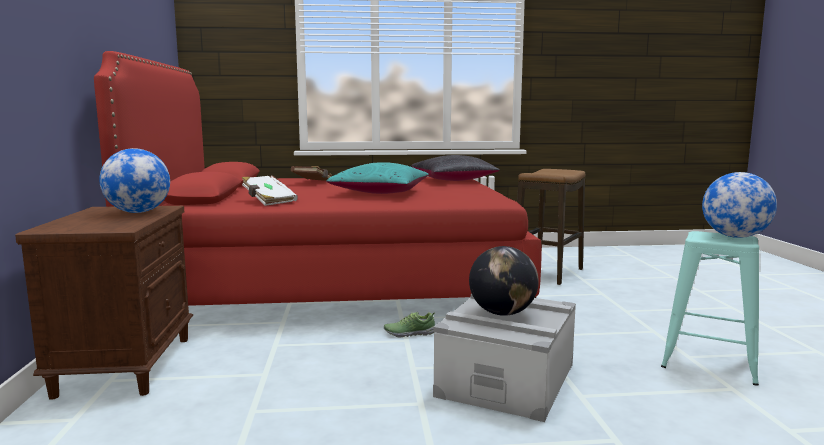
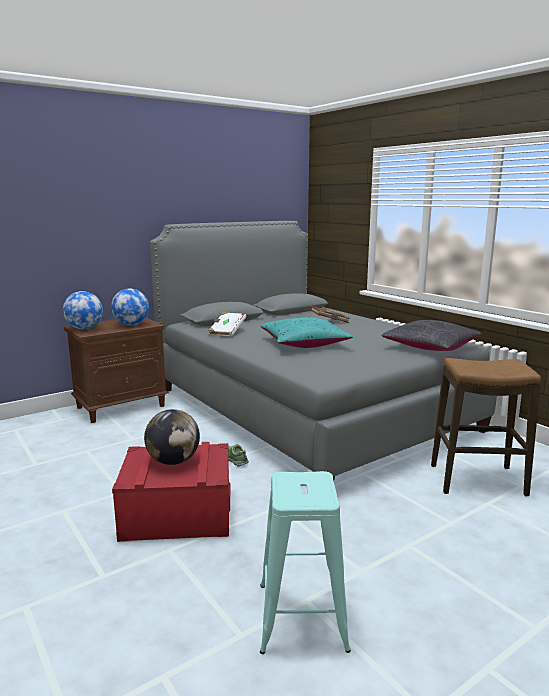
camera: 60 degrees right, 5 degrees up
red bed [94,51,542,306] -> grey bed [150,221,497,480]
grey storage box [433,294,576,422] -> red storage box [112,442,231,542]
globe [702,172,777,238] -> globe moved to [63,291,103,329]

